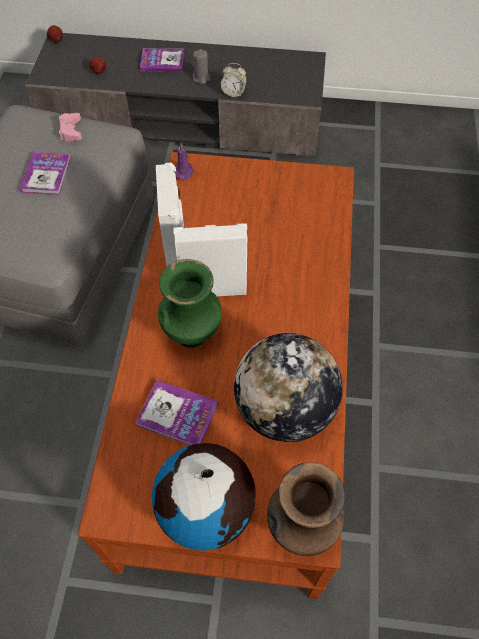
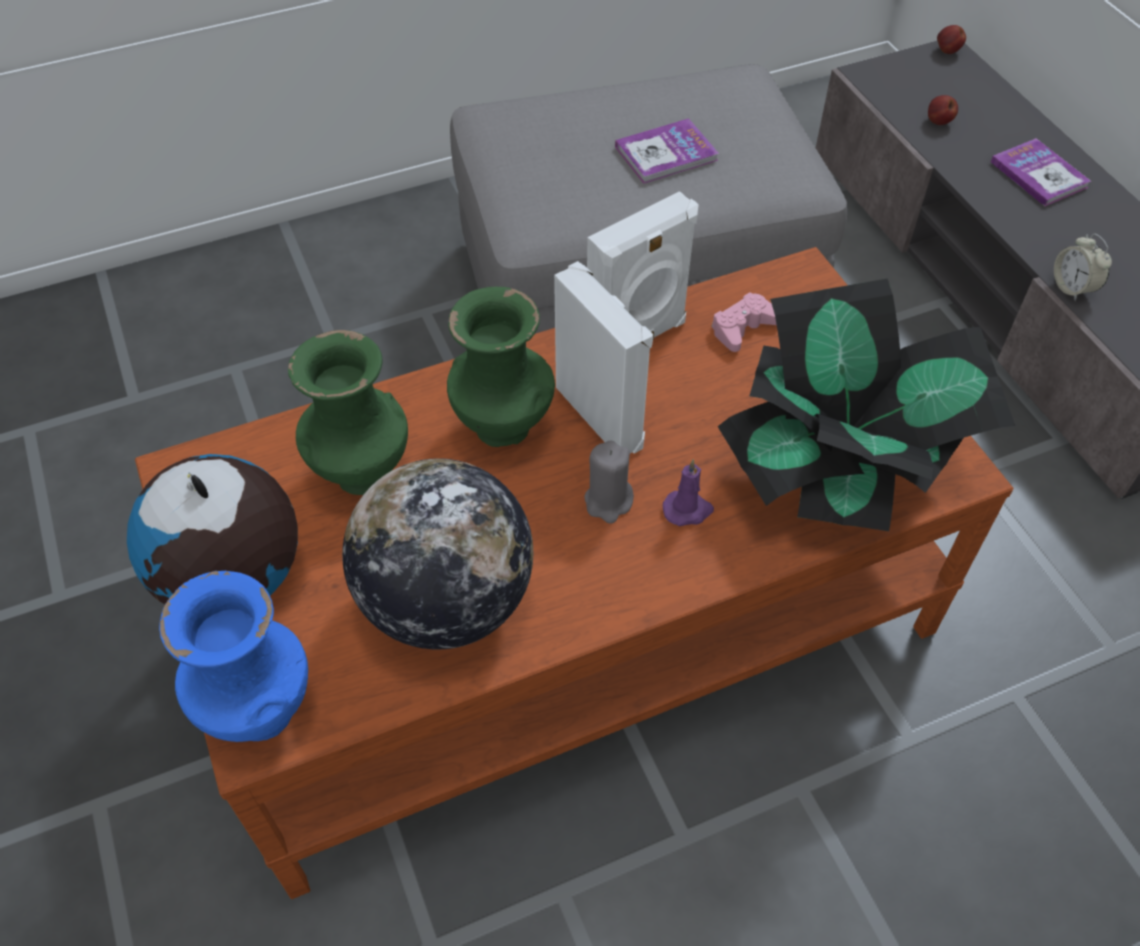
camera: 60 degrees right, 5 degrees down
pink game controller [59,113,82,142] -> pink game controller moved to [712,292,777,352]
book [135,380,219,445] -> green vase [288,330,408,495]
purple candle [175,143,194,180] -> purple candle moved to [663,459,714,526]
grey candle [193,49,211,84] -> grey candle moved to [584,440,634,524]
brown vase [267,462,345,556] -> blue vase [159,571,308,742]
none -> potted plant [717,278,1015,531]

